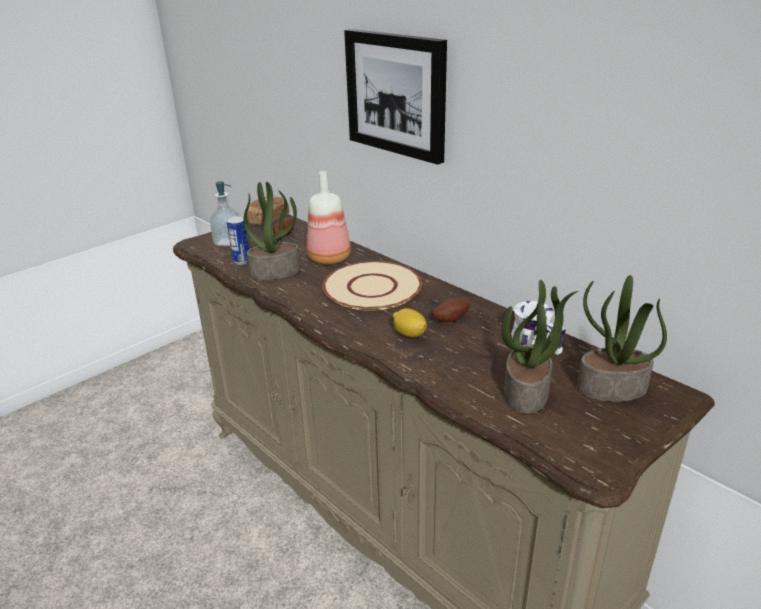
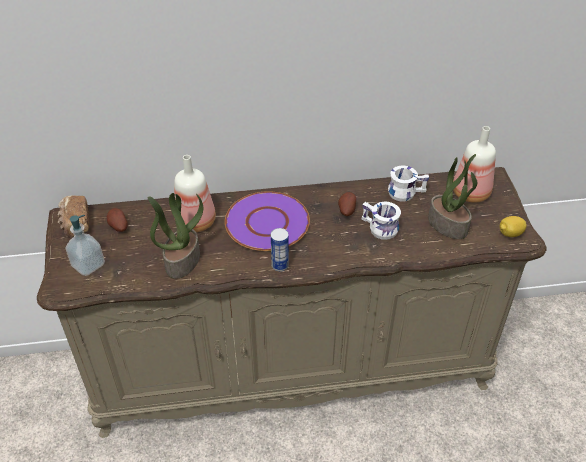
camera: 55 degrees left, 15 degrees up
can [226,216,249,265] -> can moved to [271,228,289,272]
beige plate [323,261,422,311] -> purple plate [225,191,310,251]
picture [344,29,447,165] -> none
lemon [393,308,427,338] -> lemon moved to [500,216,527,237]
potted plant [577,275,667,402] -> bottle [453,126,496,203]
none -> white mug [362,202,401,240]

